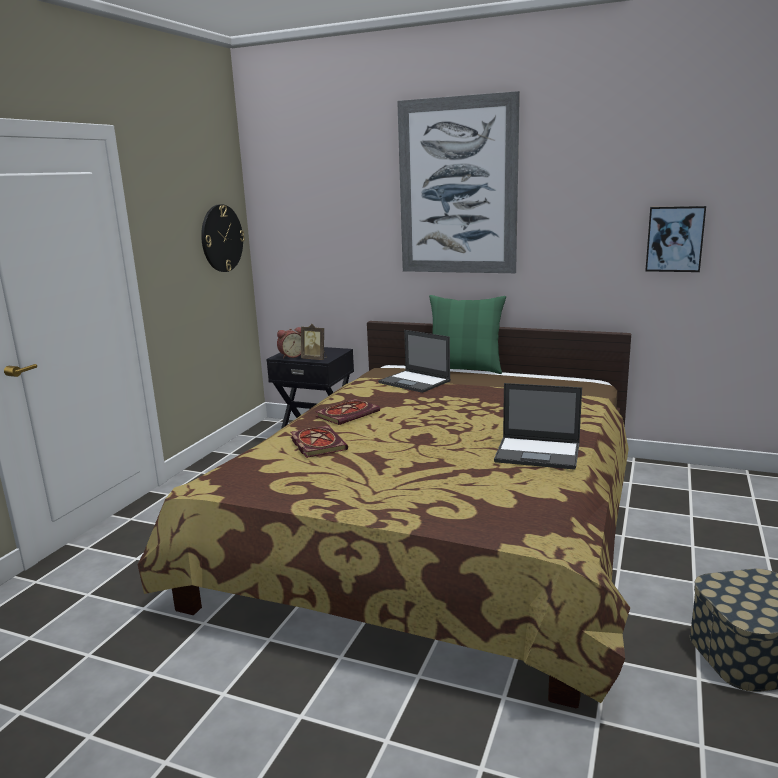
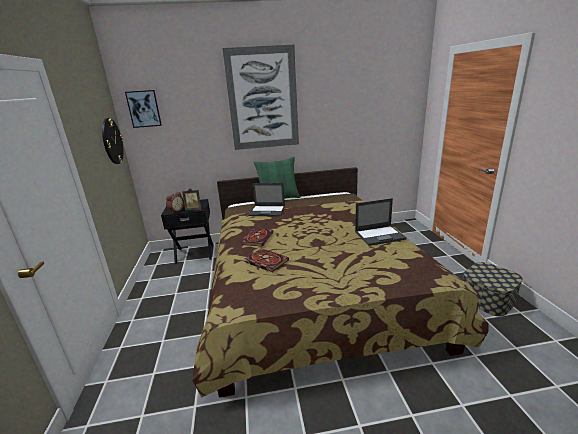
camera: 30 degrees left, 5 degrees up
picture [645,206,706,272] -> picture moved to [125,90,162,128]

